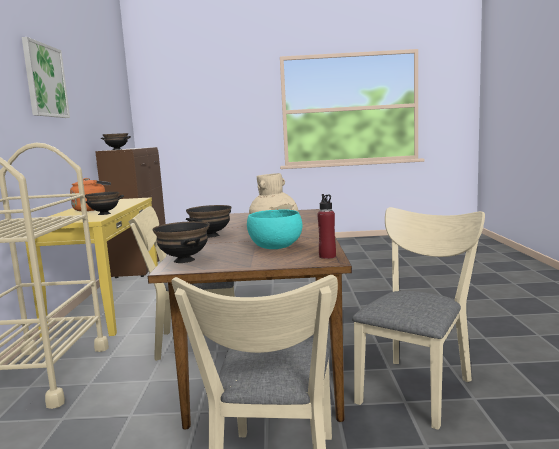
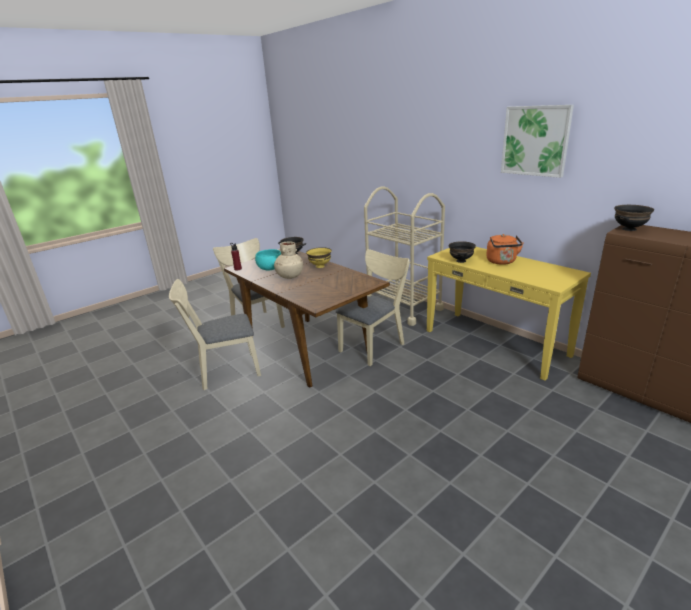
camera: 140 degrees right, 15 degrees up
black bowl [186,205,231,238] -> yellow bowl [306,247,332,268]
beige chair [352,207,485,430] -> beige chair turned 75 degrees clockwise [169,279,261,390]

